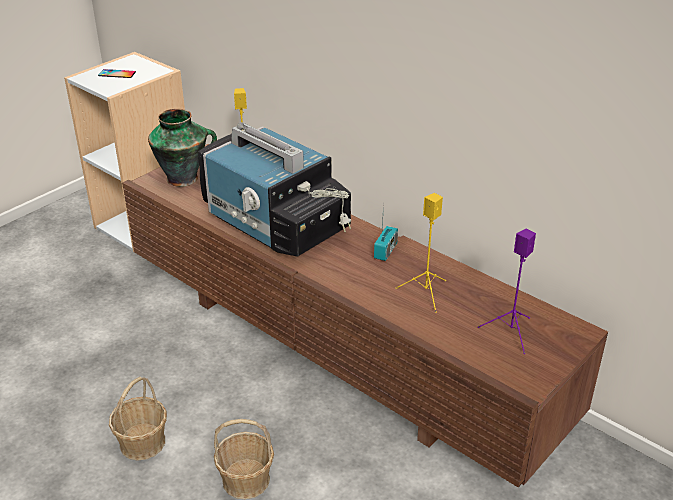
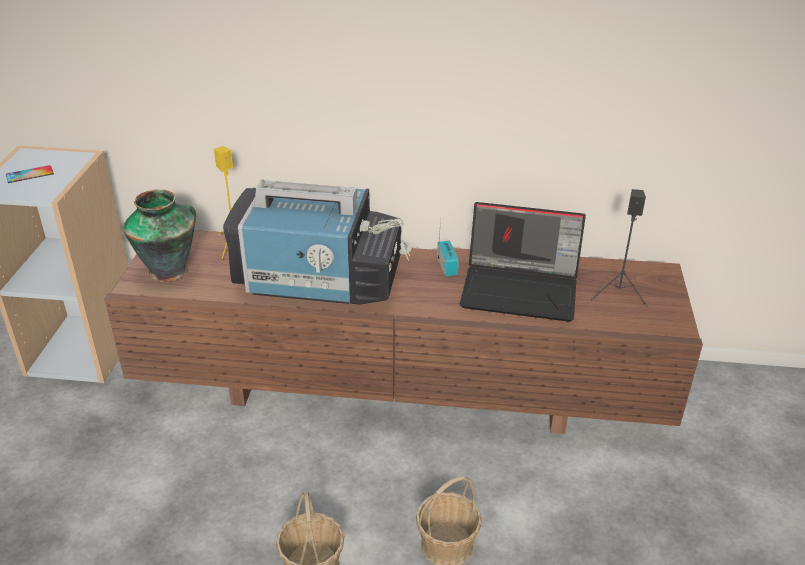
camera: 35 degrees left, 0 degrees up
yellow speaker [395,193,446,313] -> laptop [460,202,586,322]
purple speaker [478,229,536,354] -> black speaker [591,189,648,307]

